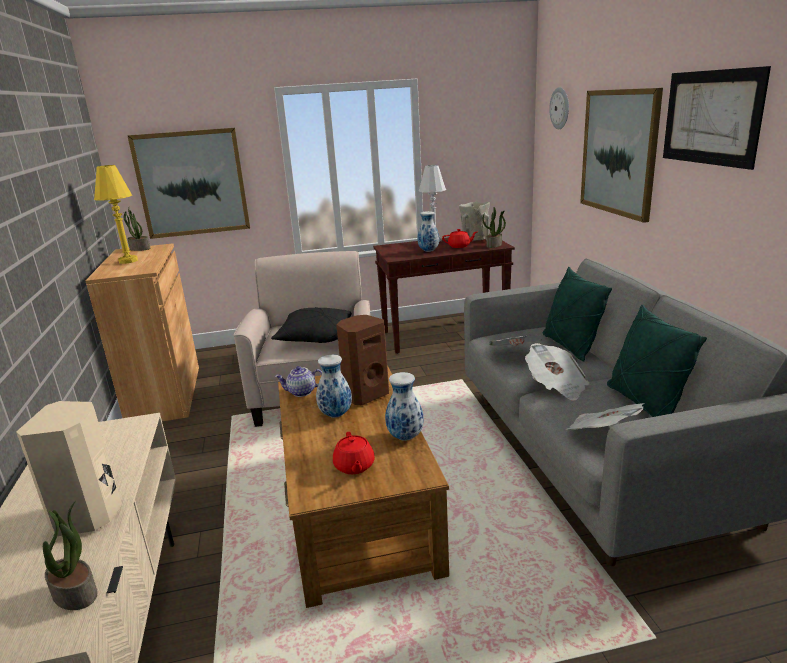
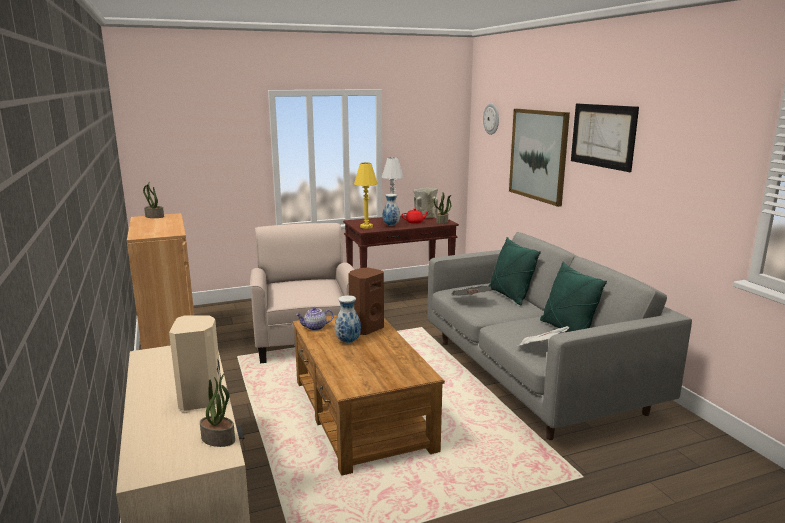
camera: 10 degrees left, 5 degrees down
yellow table lamp [94,165,138,264] -> yellow table lamp moved to [354,163,378,229]
picture [128,128,250,239] -> none
black pillow [271,307,352,343] -> none
red teapot [333,432,375,474] -> none
vase [385,372,424,441] -> none
newspaper [525,343,589,401] -> none

